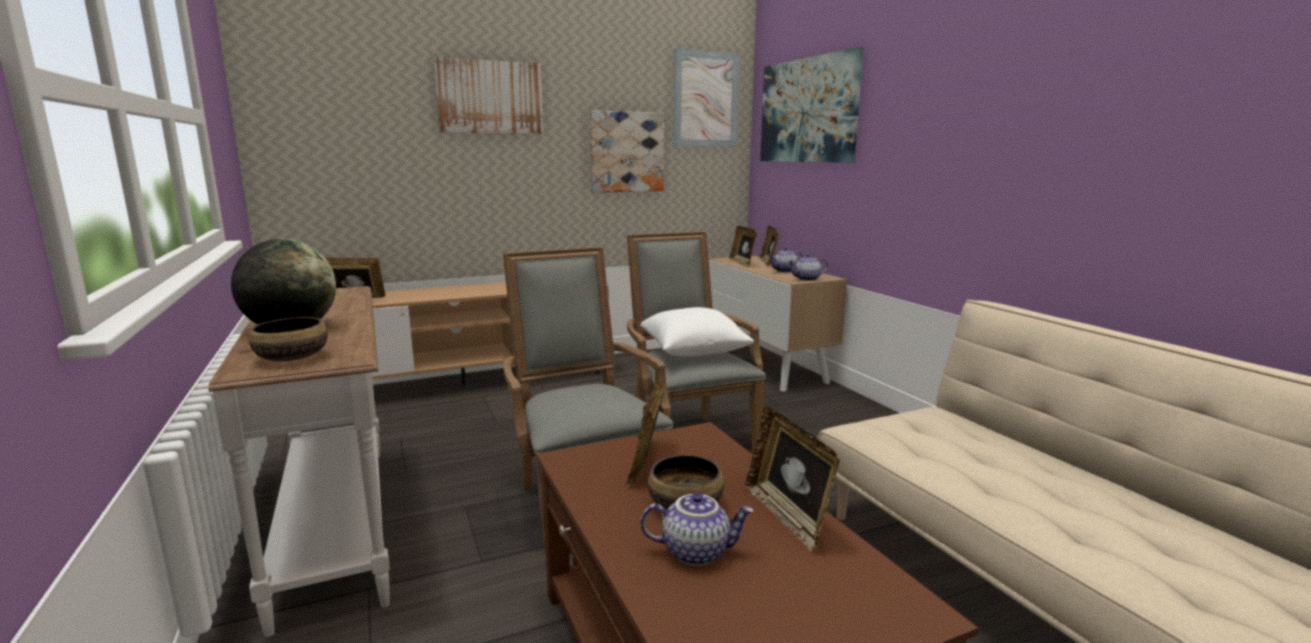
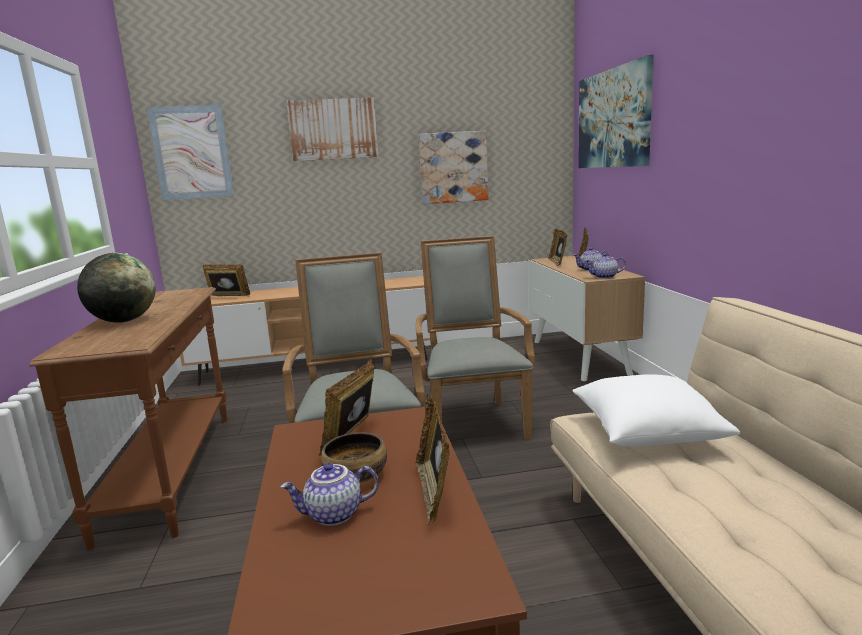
camera: 15 degrees right, 0 degrees up
white console table [208,286,390,637] -> brown console table [29,287,227,550]
bowl [249,317,328,362] -> none
white pillow [640,307,754,356] -> white pillow moved to [572,374,740,447]
teapot [640,492,754,566] -> teapot turned 150 degrees clockwise [280,463,379,526]
picture [673,49,739,147] -> picture moved to [146,105,234,200]

